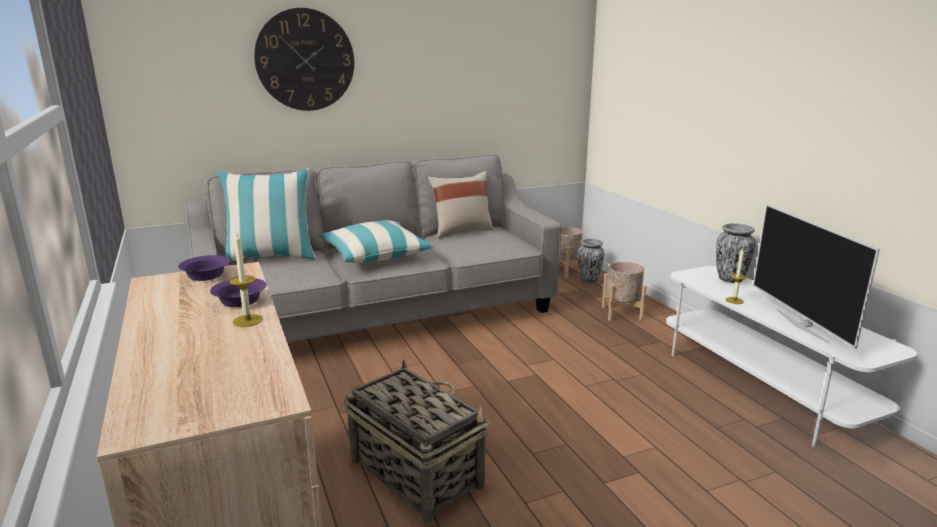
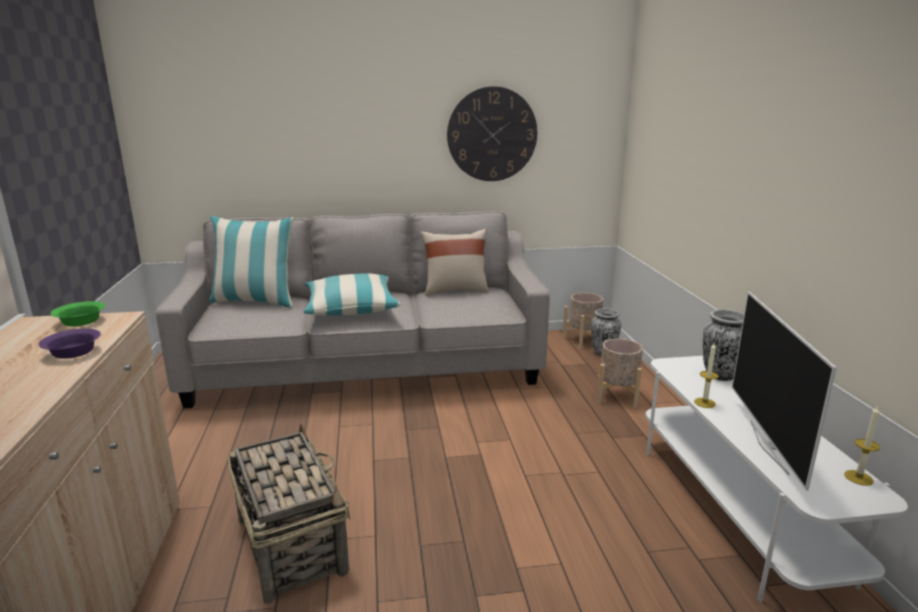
camera: 15 degrees right, 0 degrees up
purple bowl [178,255,230,281] -> green bowl [51,301,105,326]
candle [229,233,263,327] -> candle moved to [844,406,880,486]
wall clock [254,8,354,111] -> wall clock moved to [447,86,537,181]

